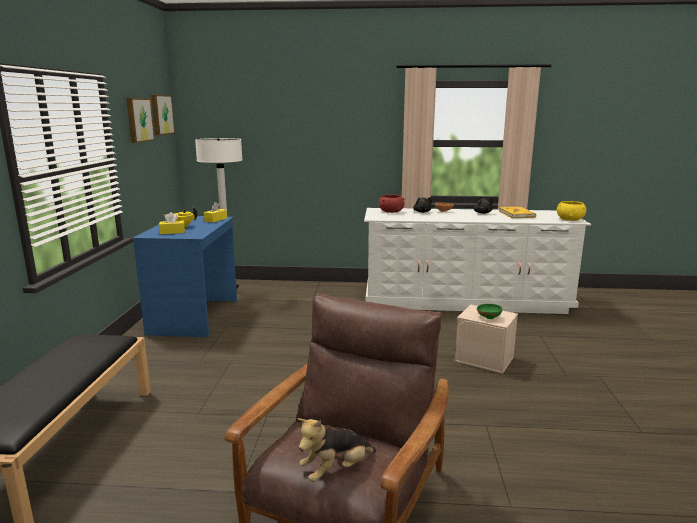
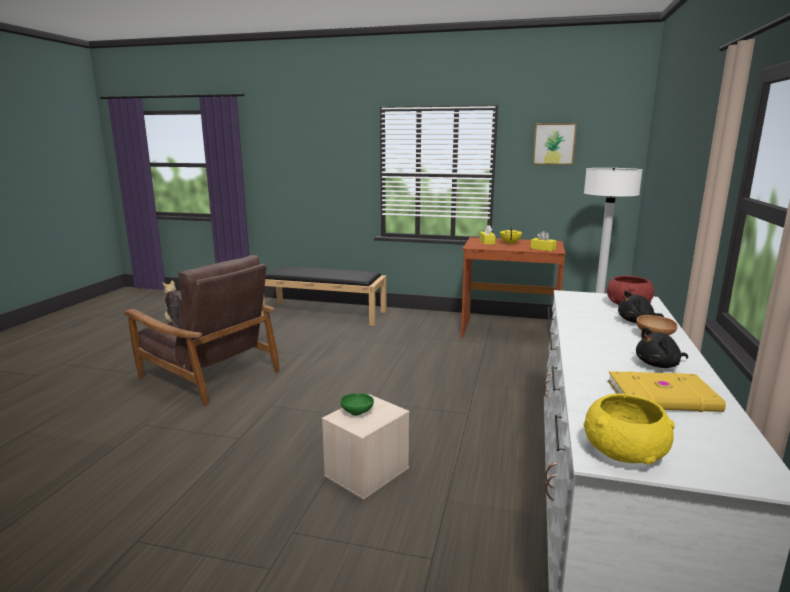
camera: 100 degrees right, 0 degrees up
blue desk [133,216,237,337] -> brown desk [461,237,565,338]
picture [151,95,175,135] -> none

